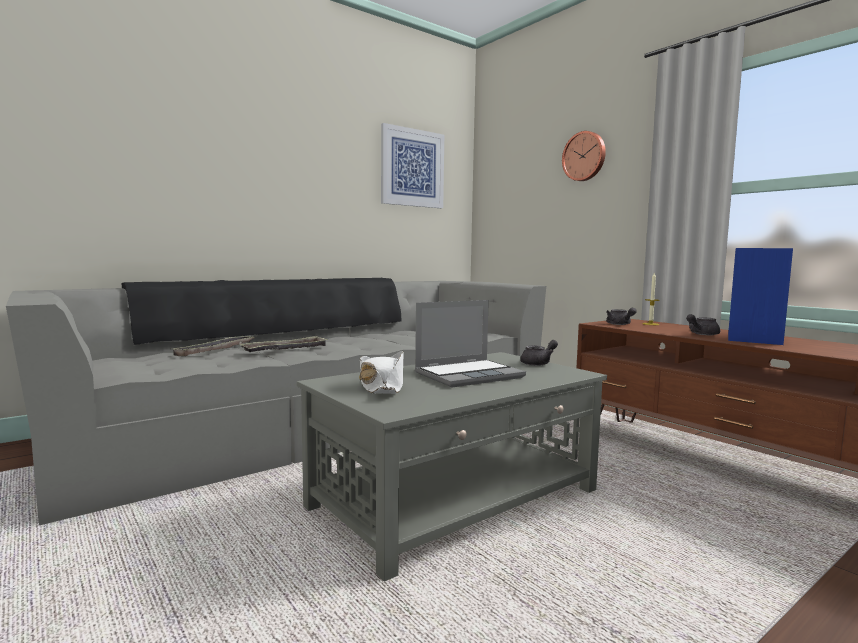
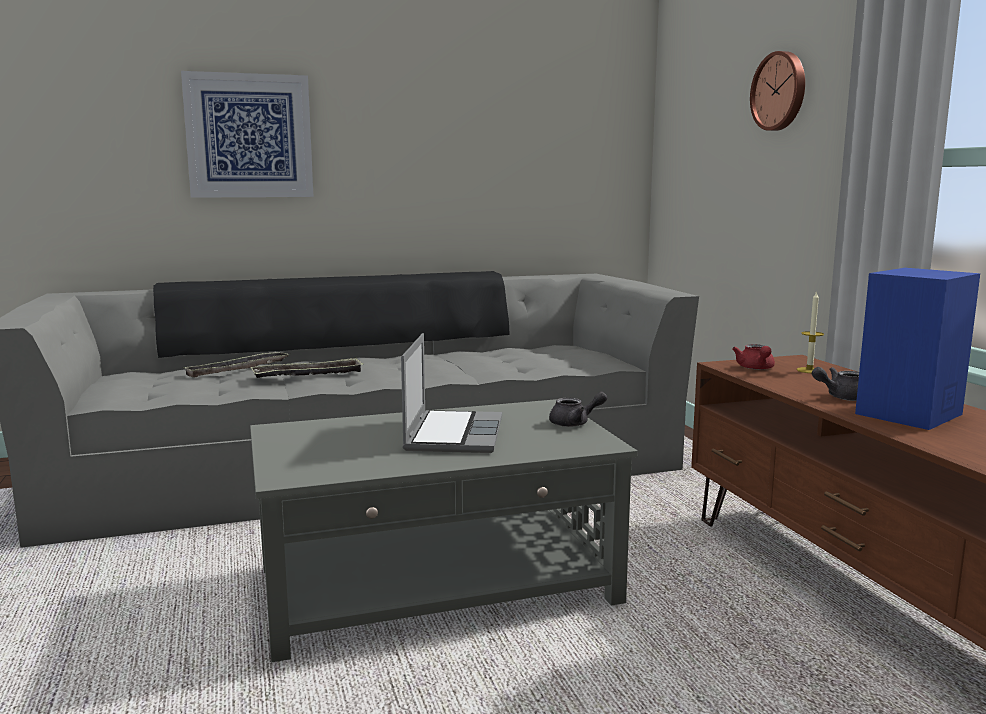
camera: 20 degrees right, 5 degrees up
white hat [359,351,404,394] -> none
picture [381,123,444,208] -> picture moved to [181,71,314,198]
laptop [415,300,526,387] -> laptop turned 75 degrees counterclockwise [401,333,502,453]
grey teapot [606,308,637,325] -> red teapot [732,344,775,370]

